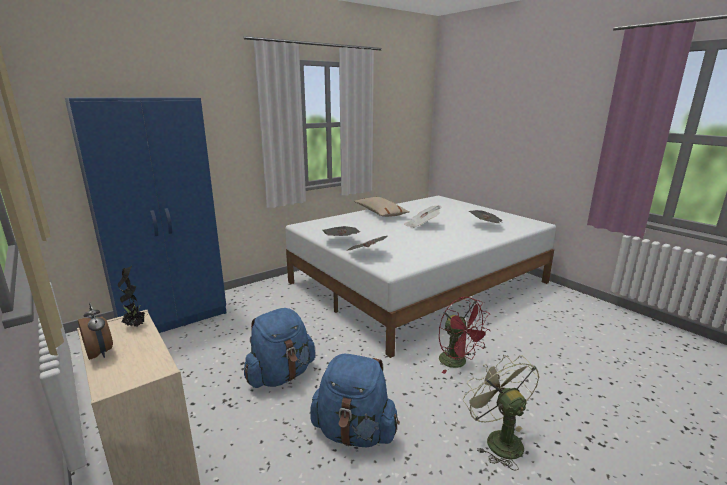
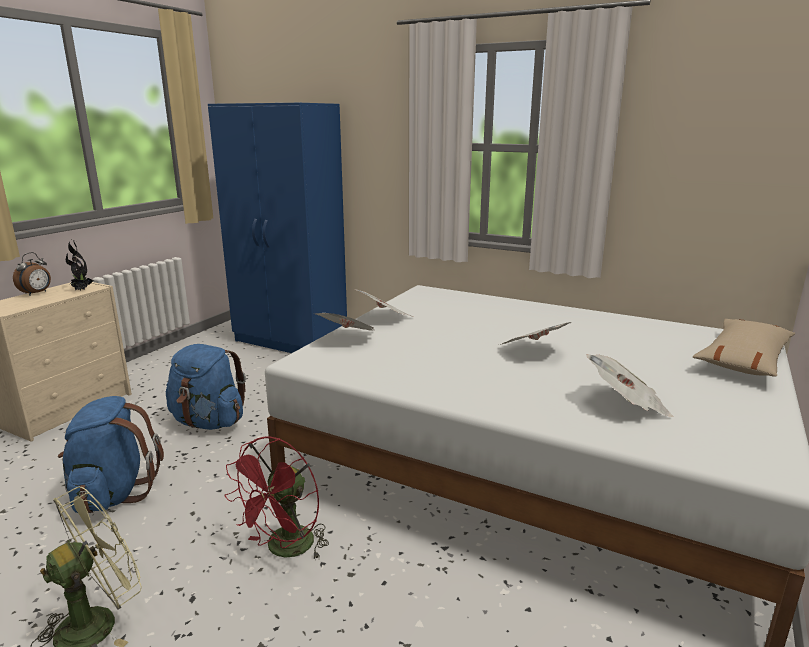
camera: 65 degrees right, 0 degrees up
beige pillow [354,197,409,217] -> beige pillow moved to [693,319,795,377]

